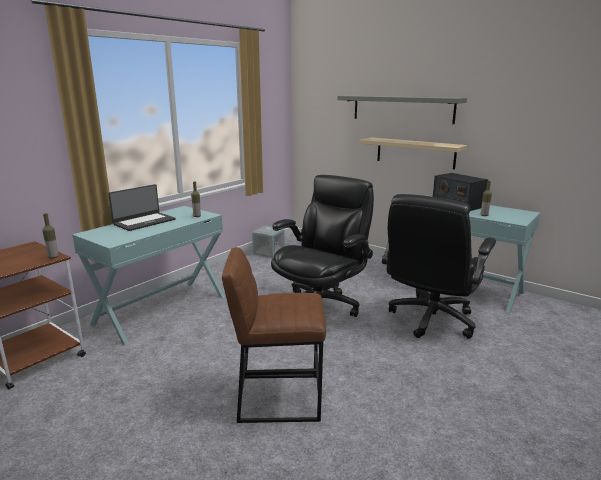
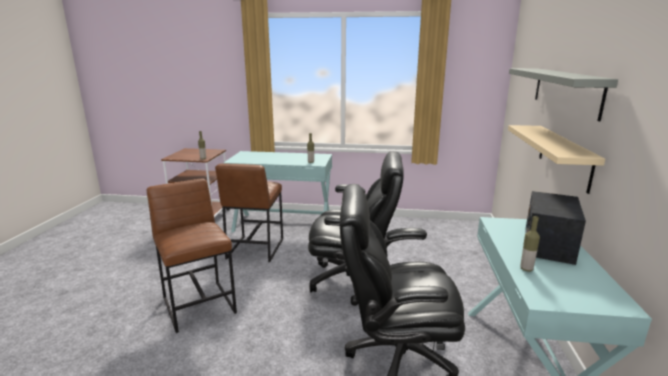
camera: 60 degrees right, 0 degrees up
laptop [108,184,176,231] -> none
grey storage box [252,226,285,258] -> none
none -> brown chair [215,164,283,262]

